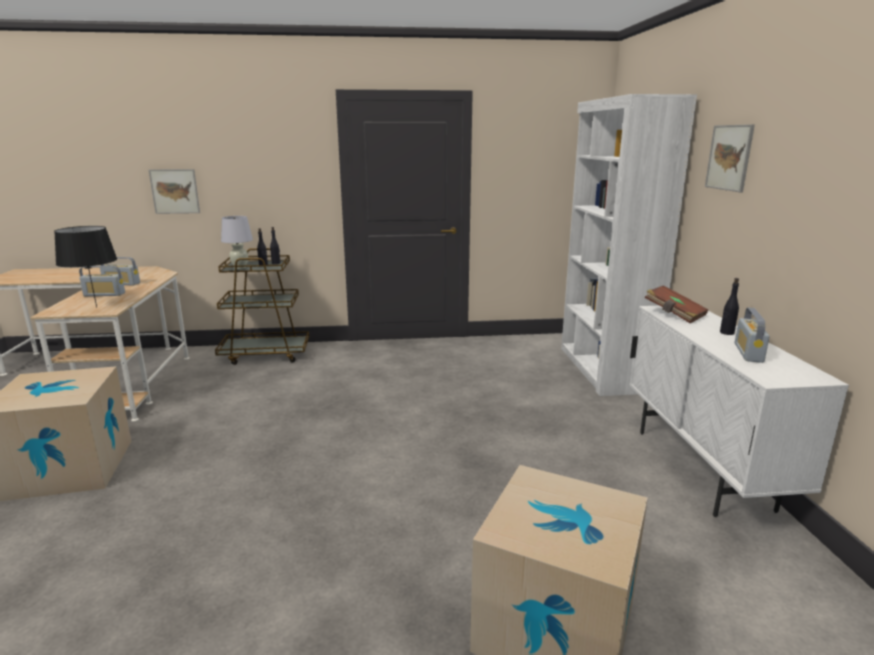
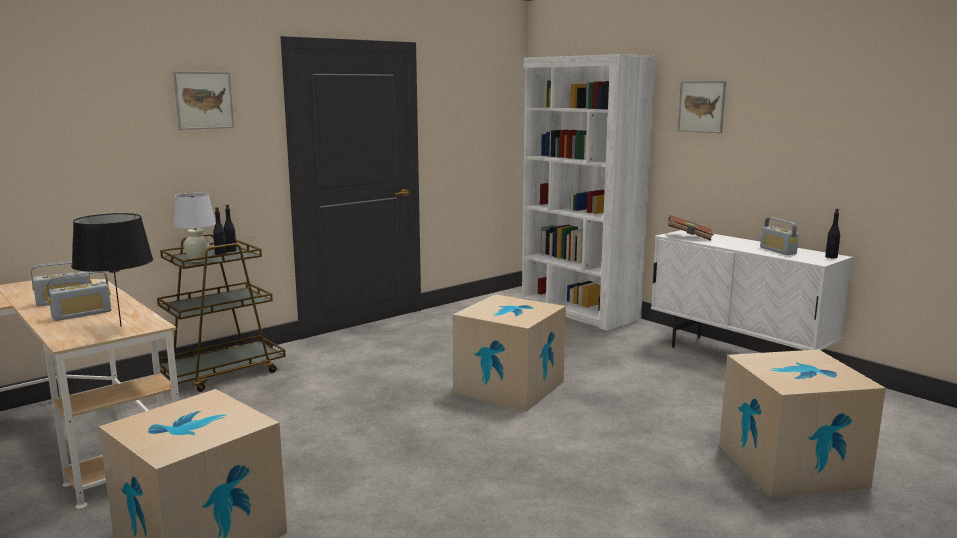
camera: 35 degrees left, 5 degrees down
picture [148,169,200,214] -> picture moved to [173,71,234,130]
black bottle [720,278,739,335] -> black bottle moved to [825,209,840,258]
none -> cardboard box [453,294,566,412]

